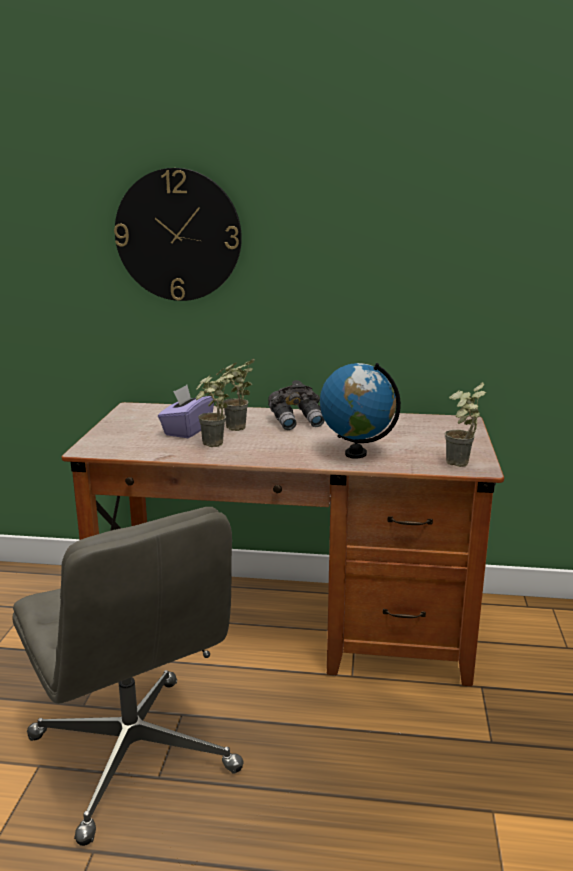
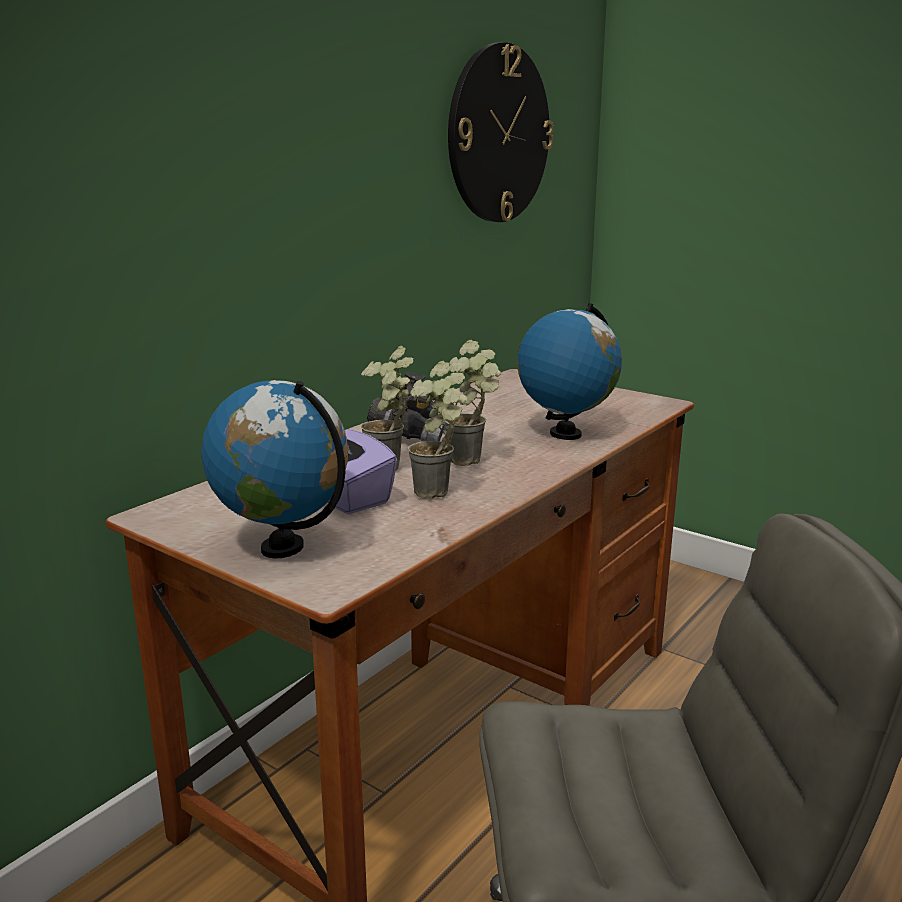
camera: 60 degrees left, 0 degrees up
wall clock [114,168,242,301] -> wall clock moved to [448,42,554,222]
potted plant [445,382,486,467] -> potted plant moved to [444,340,501,466]
none -> globe [201,380,348,558]

